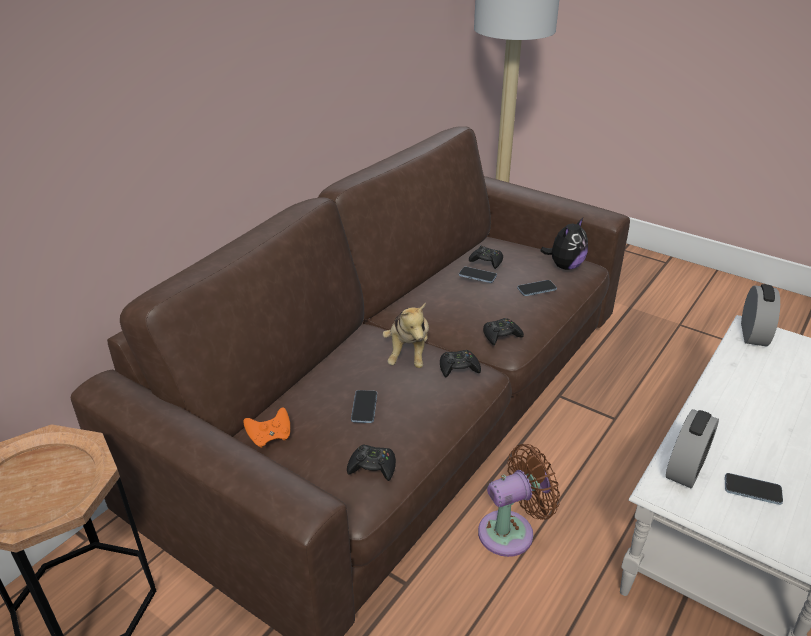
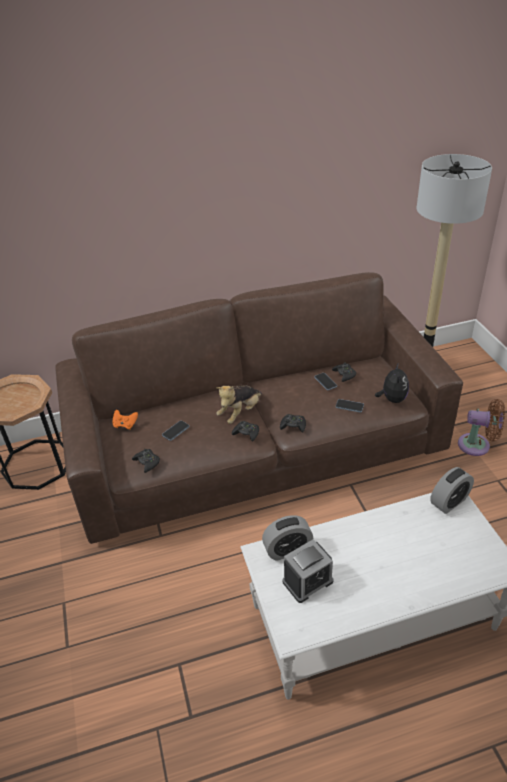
camera: 40 degrees right, 5 degrees up
brown fan [478,444,560,557] -> brown fan moved to [458,399,505,456]
plush toy [540,218,588,270] -> plush toy turned 75 degrees counterclockwise [375,362,409,403]
phone [725,473,783,505] -> alarm clock [283,539,333,603]

